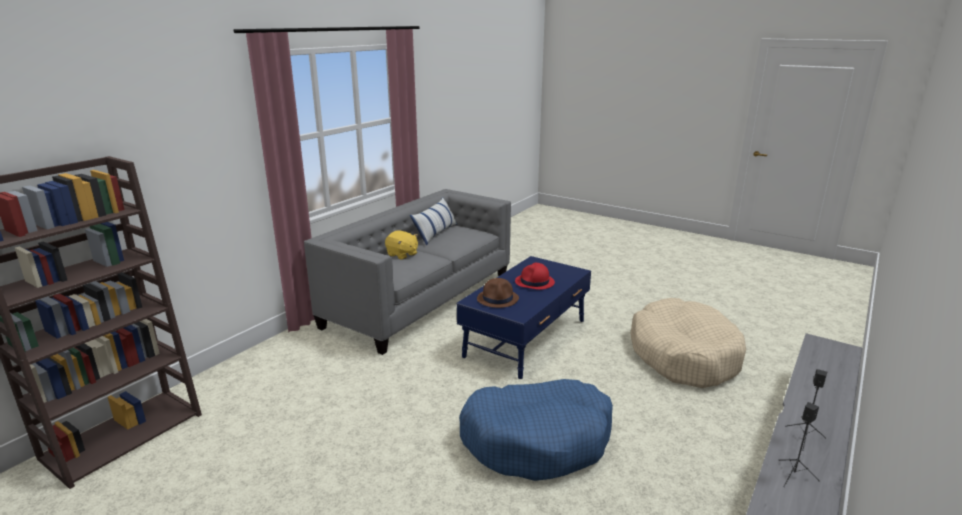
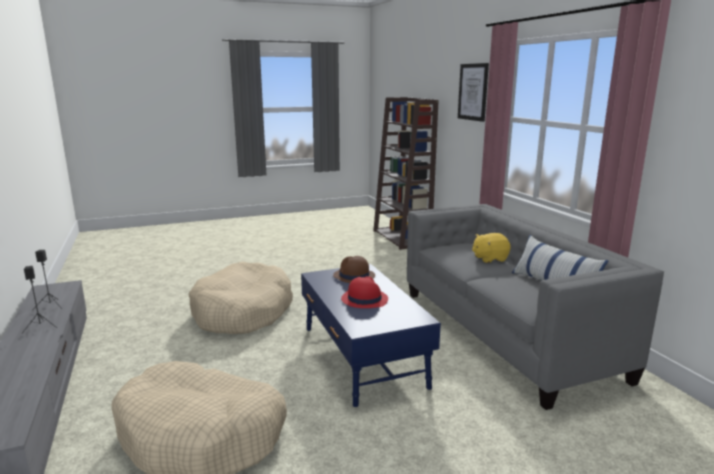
camera: 125 degrees right, 5 degrees down
blue dog bed [459,379,613,481] -> beige dog bed [189,262,293,334]
none -> picture [458,63,489,122]

